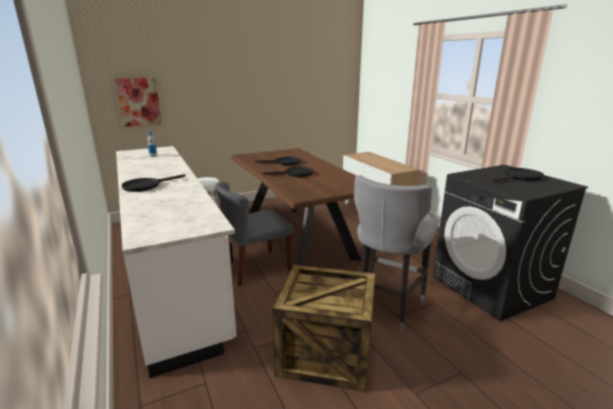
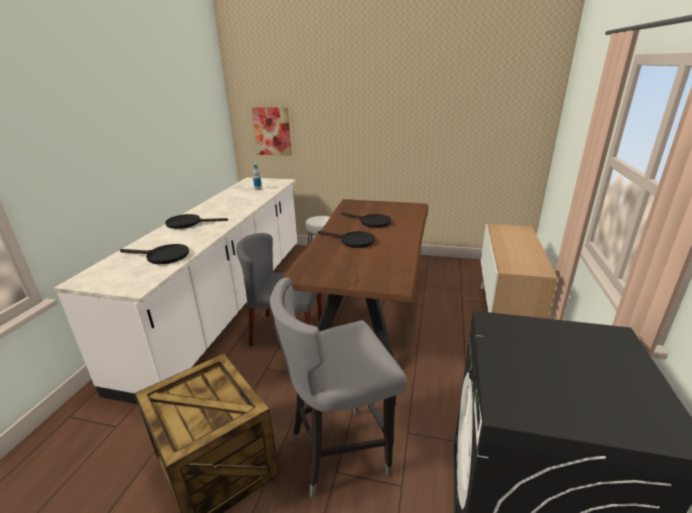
camera: 40 degrees right, 5 degrees up
black frying pan [493,168,544,182] -> black frying pan moved to [120,244,189,264]

